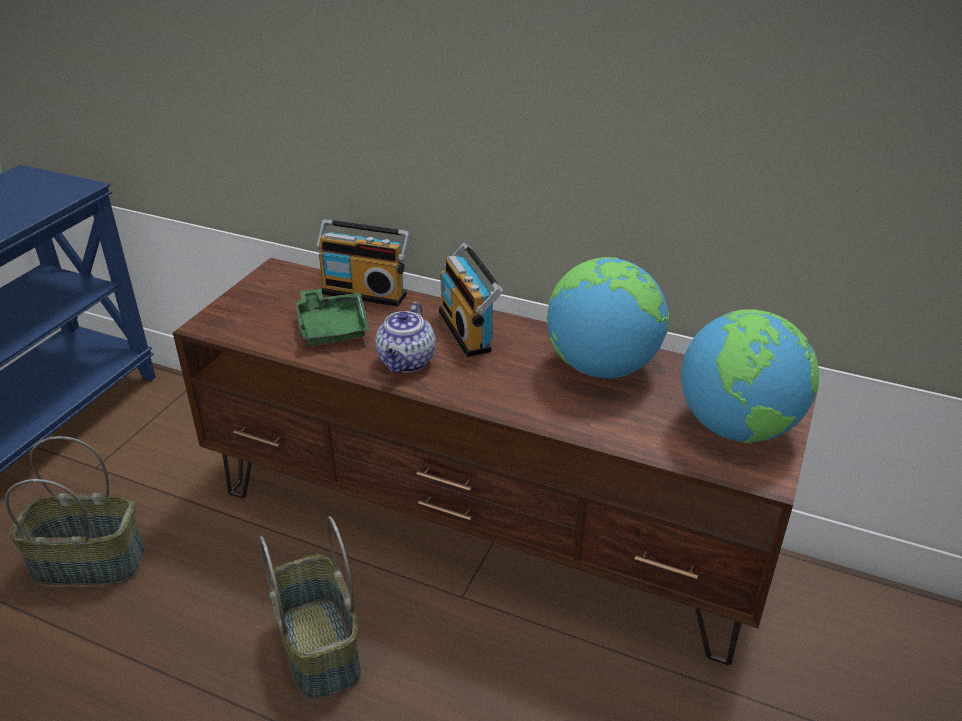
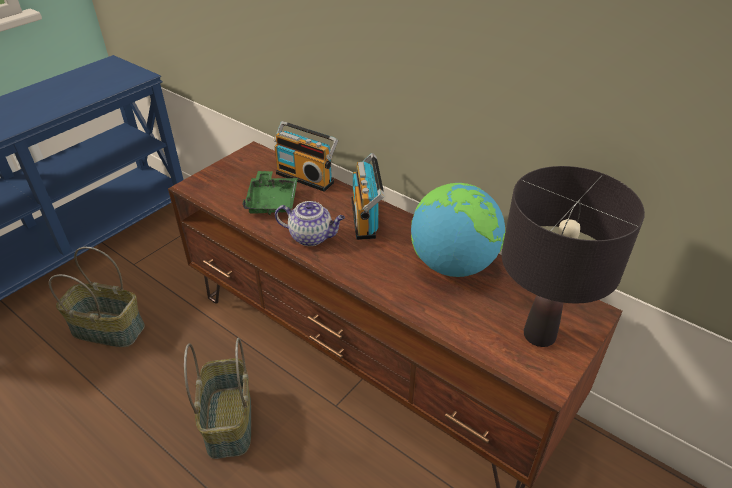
camera: 15 degrees right, 5 degrees up
teapot [375,302,436,373] -> teapot turned 105 degrees counterclockwise [275,201,345,246]
globe [681,309,819,443] -> black table lamp [501,166,645,347]

